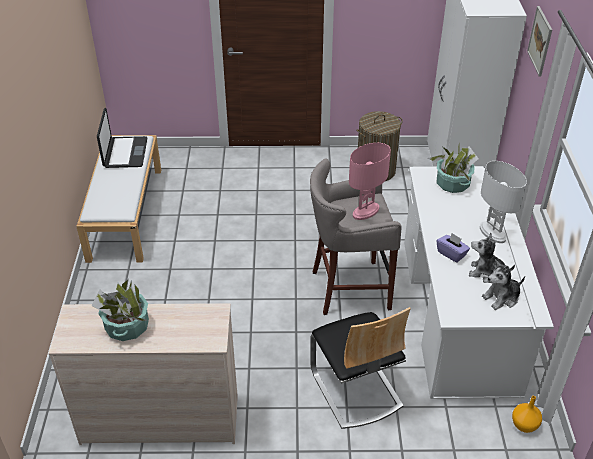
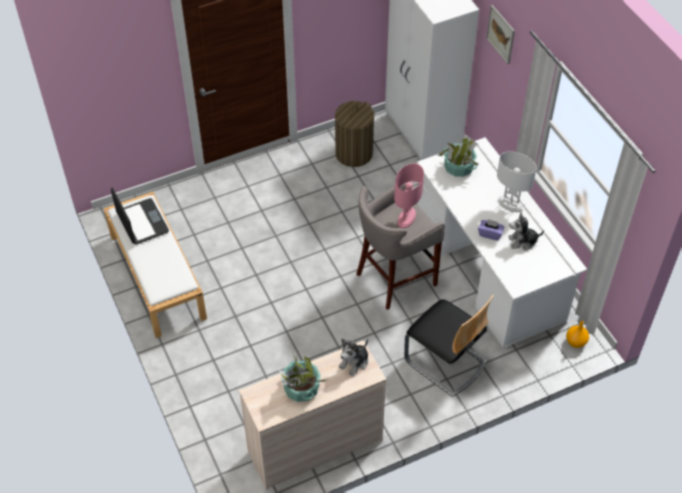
camera: 25 degrees left, 10 degrees up
plush toy [482,260,525,310] -> plush toy moved to [339,339,368,377]

